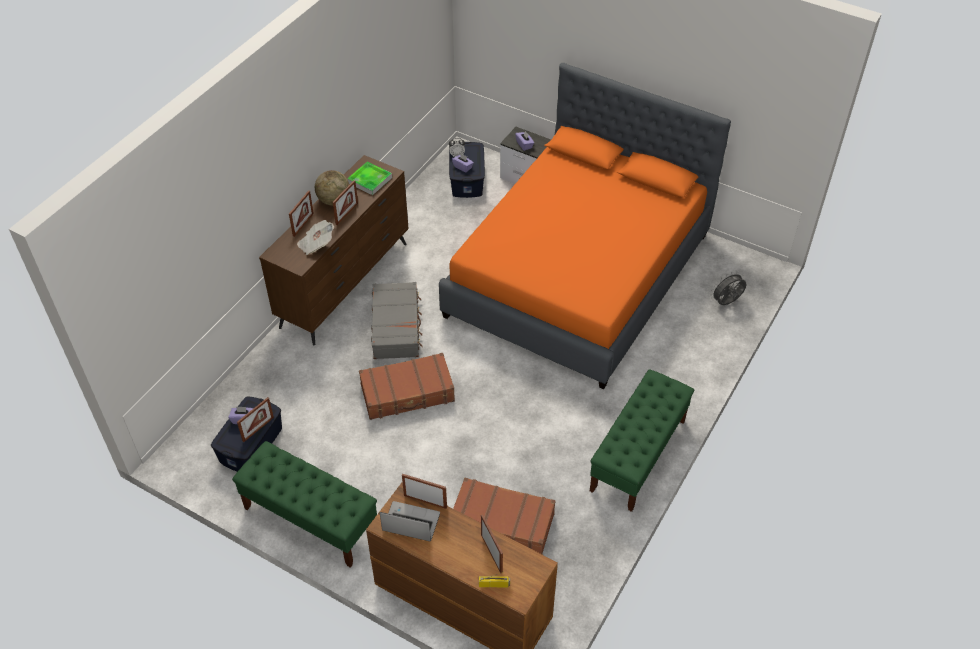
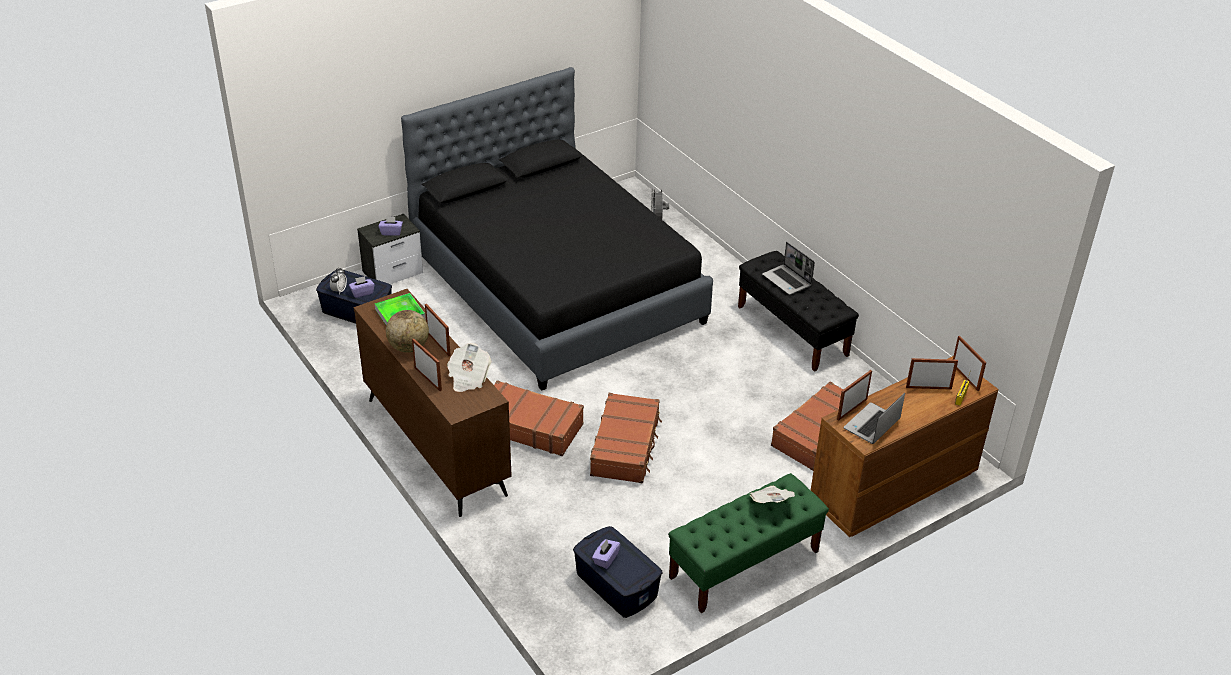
camera: 65 degrees left, 10 degrees down
picture frame [237,397,274,442] -> picture frame moved to [953,336,986,391]
grey suitcase [371,282,423,359] -> brown suitcase [494,380,584,456]
orange bed [439,63,731,389] -> black bed [401,67,713,391]
green bench [590,370,694,512] -> black bench [738,251,859,372]
none -> newspaper [750,486,795,503]
none -> laptop [762,242,815,295]

